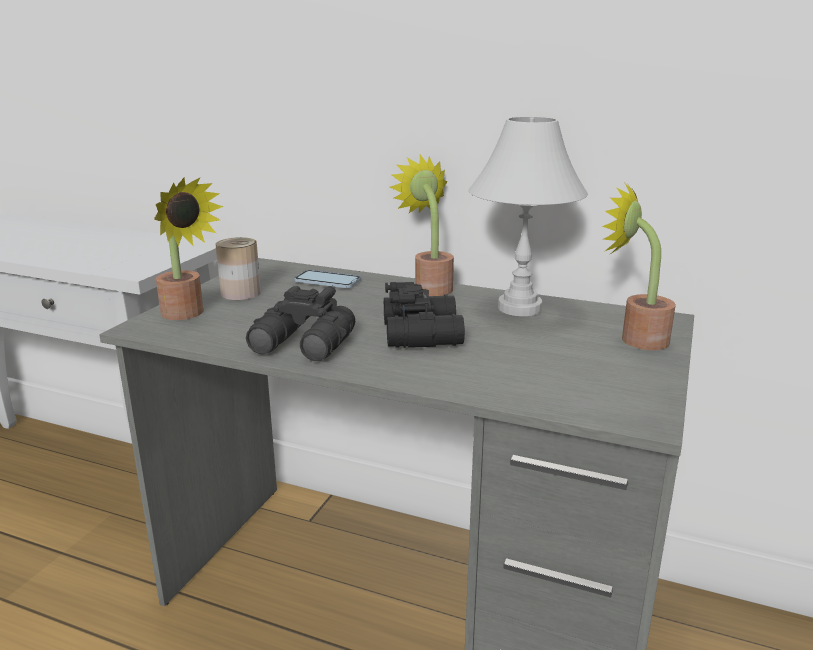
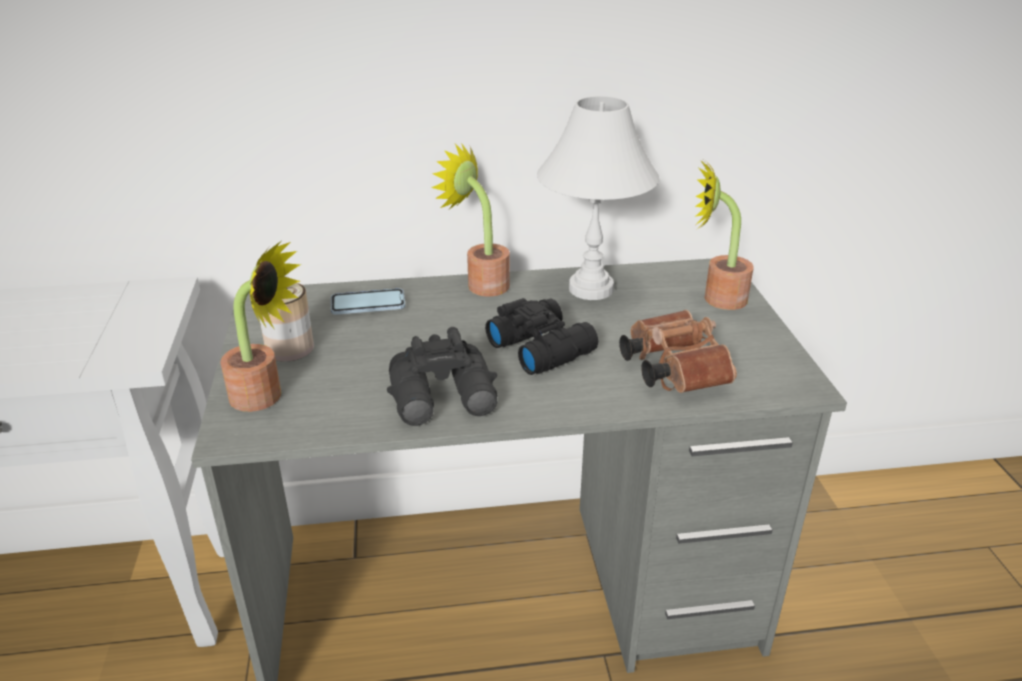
camera: 30 degrees left, 10 degrees up
none -> brown binoculars [619,310,737,393]

